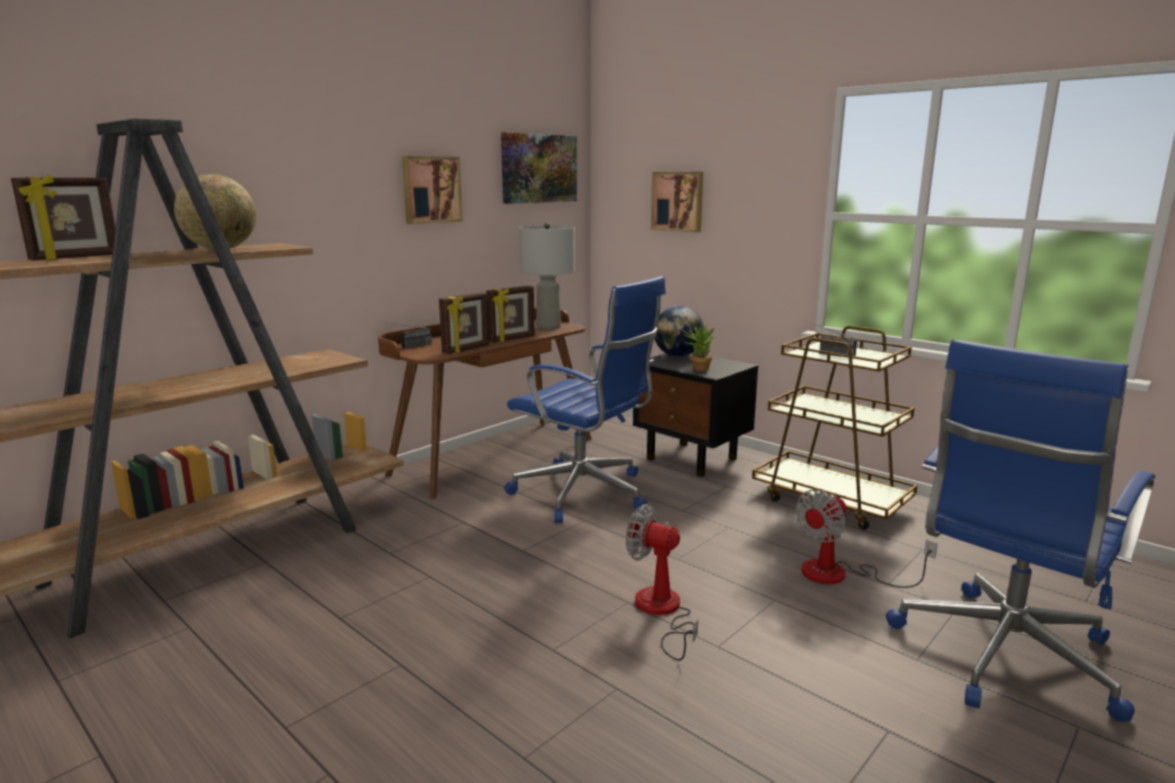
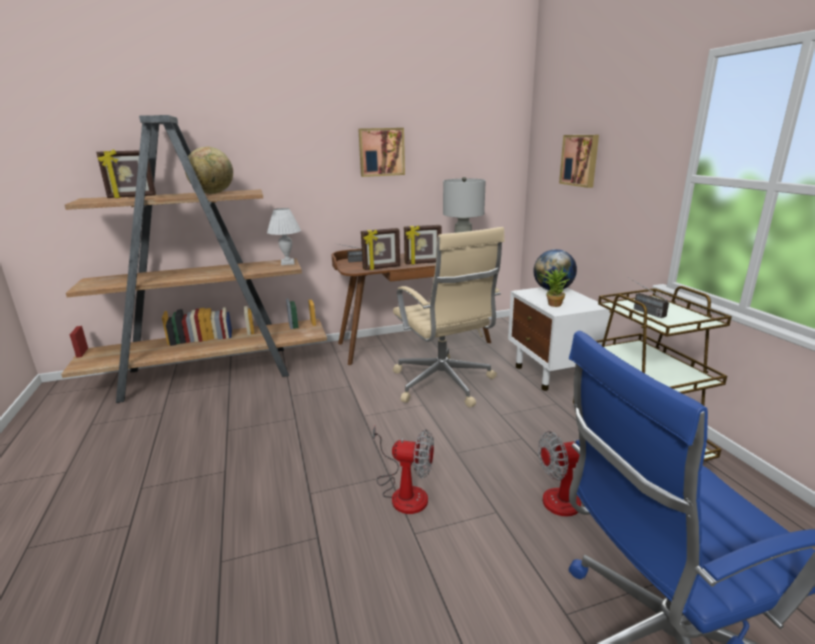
camera: 30 degrees right, 5 degrees up
picture [501,132,577,204] -> none
blue office chair [504,276,666,523] -> beige office chair [393,227,505,407]
fan [626,504,699,661] -> fan turned 135 degrees clockwise [373,426,434,514]
black nightstand [633,353,758,477] -> white nightstand [508,287,611,391]
none -> white table lamp [267,208,301,265]

